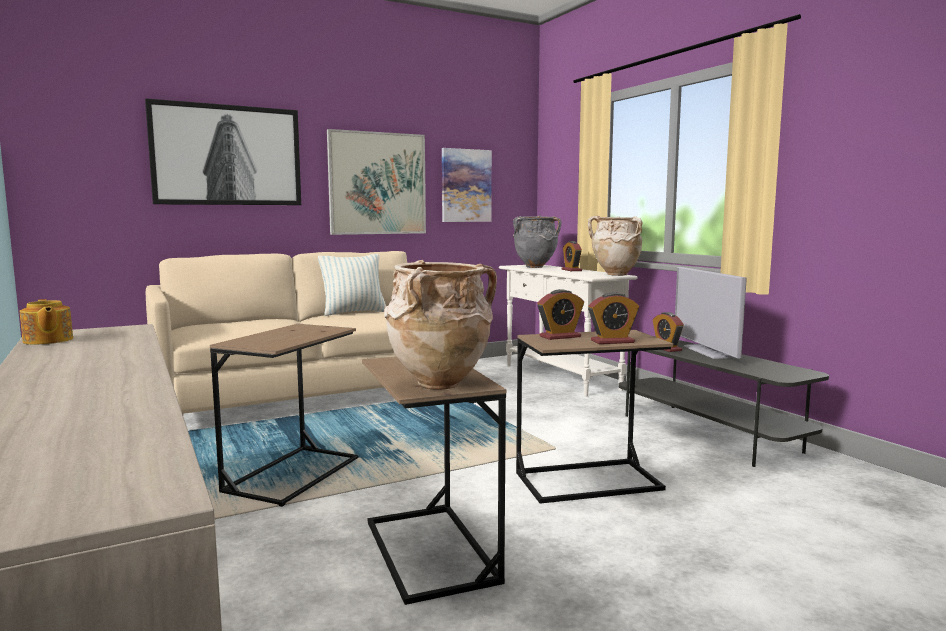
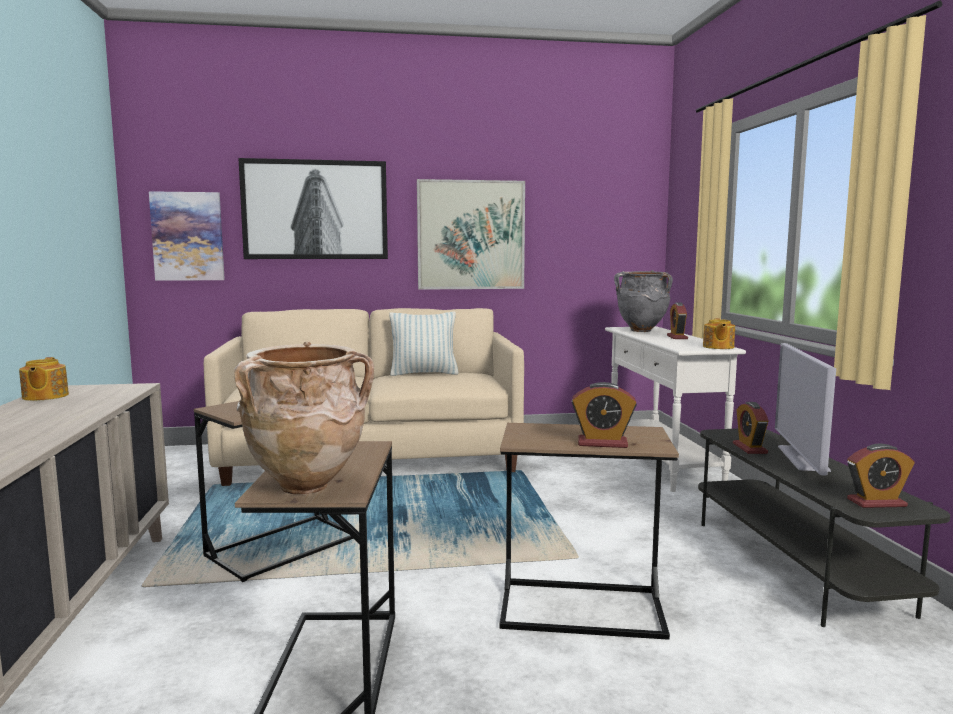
camera: 20 degrees right, 0 degrees up
picture [442,148,492,222] -> picture moved to [149,191,225,281]
alarm clock [537,289,584,340] -> alarm clock moved to [847,443,915,508]
beige vase [588,216,642,276] -> teapot [703,318,735,349]

